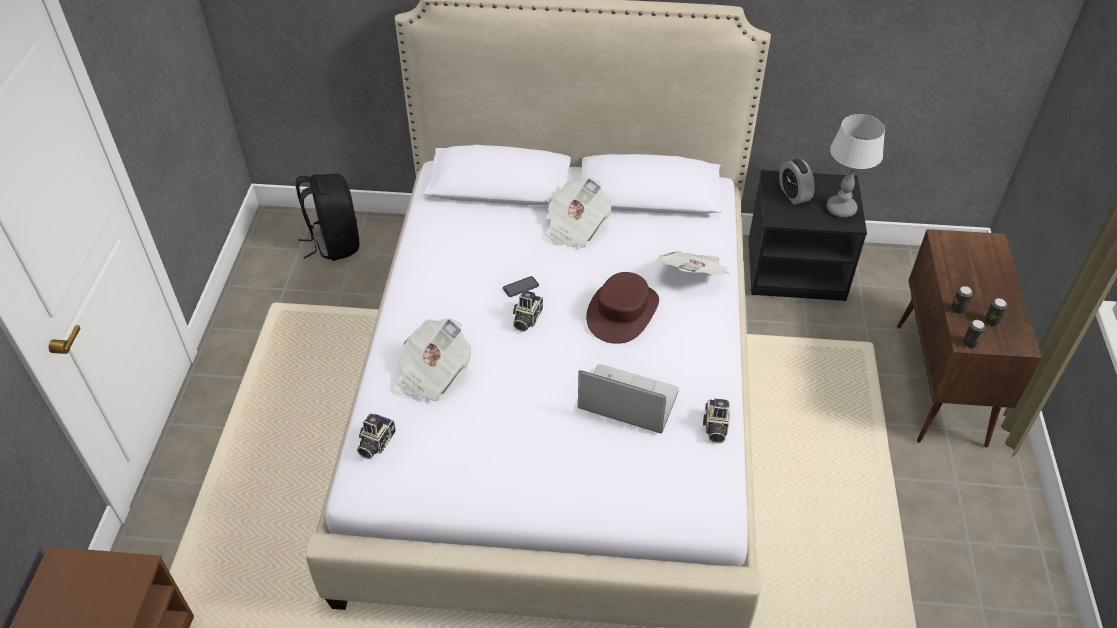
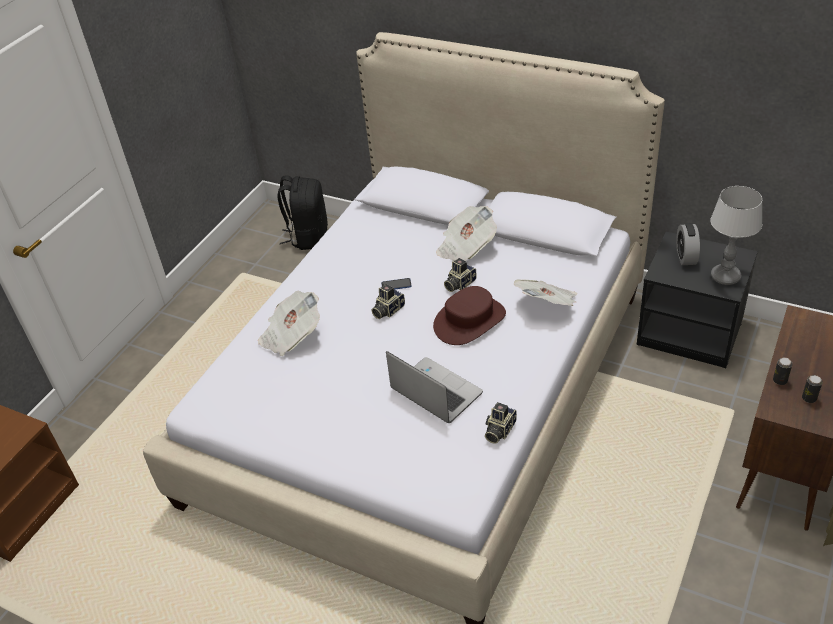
camera: 25 degrees right, 5 degrees down
camera [357,413,396,459] -> camera moved to [444,258,476,292]
can [963,320,986,348] -> none

